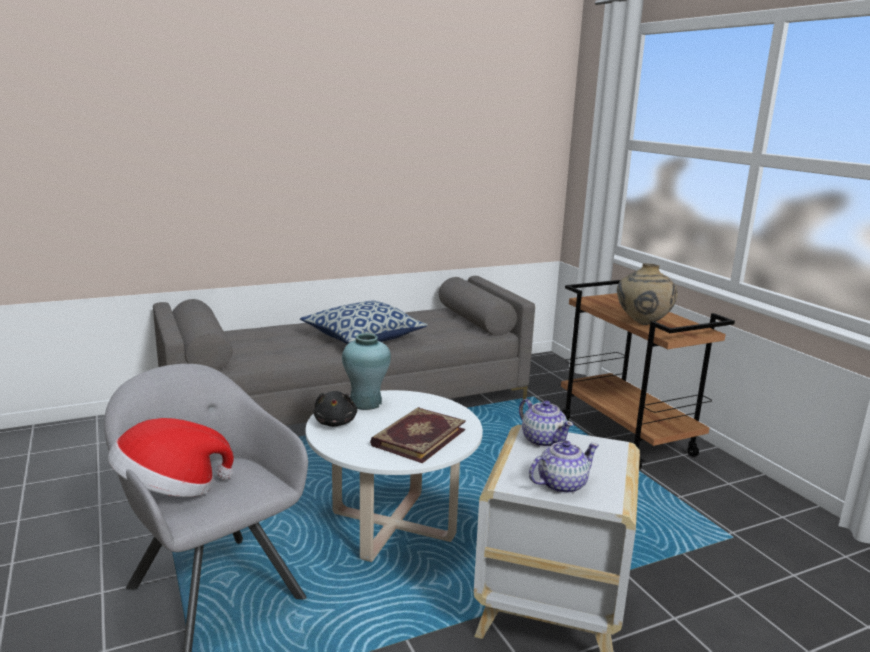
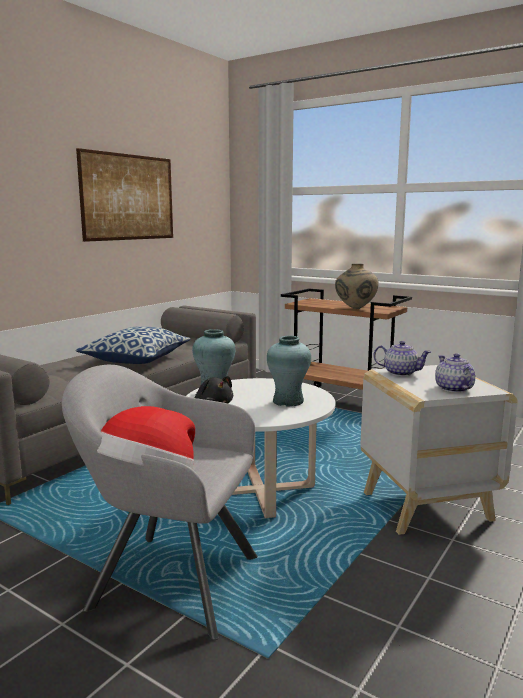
camera: 30 degrees left, 5 degrees down
book [370,407,466,463] -> turquoise vase [267,336,311,406]
teapot [529,440,599,494] -> teapot turned 45 degrees counterclockwise [435,353,475,393]
none -> picture [76,148,173,242]

